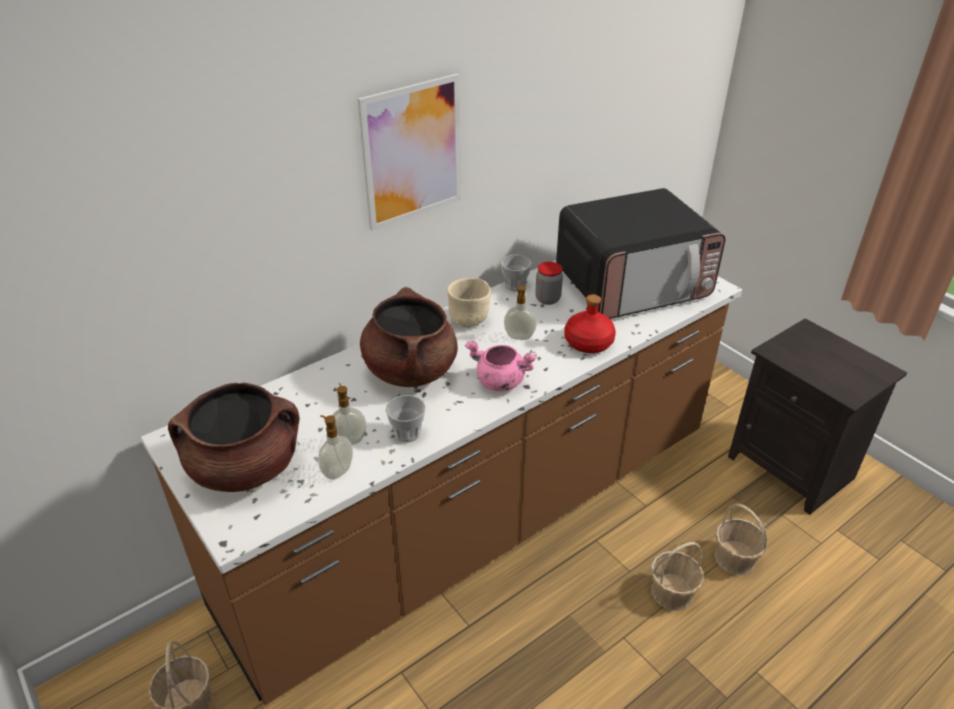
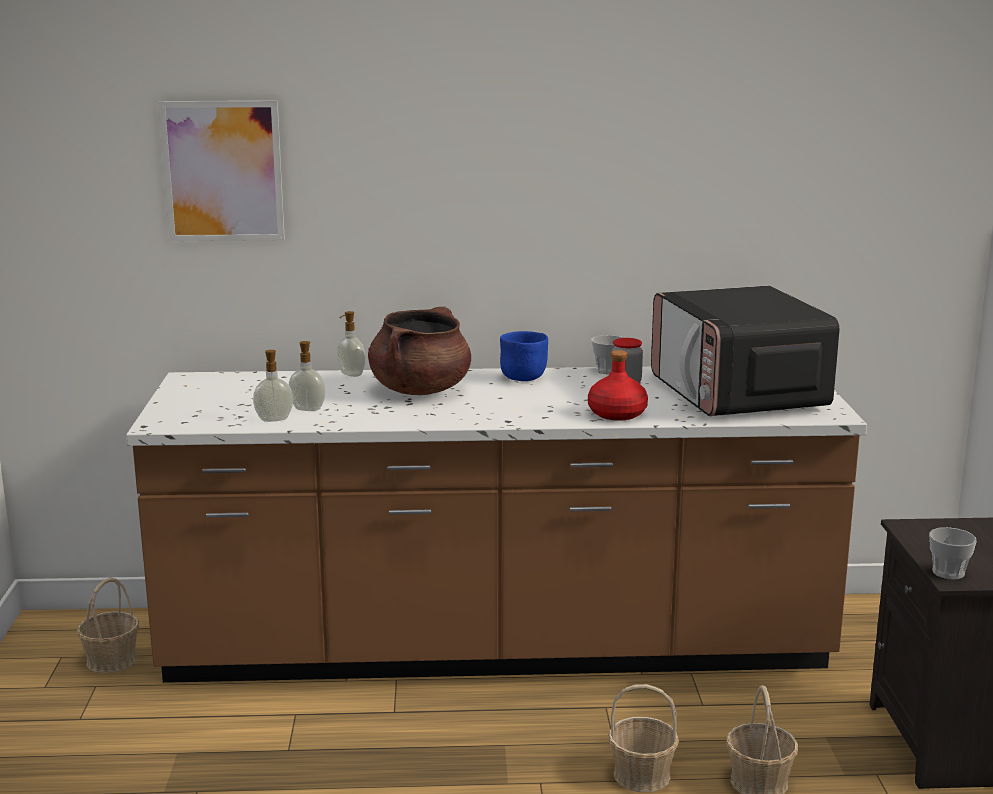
camera: 35 degrees right, 20 degrees down
brown cooking pot [168,383,300,492] -> none
picture [358,73,461,231] -> picture moved to [158,101,285,241]
cup [386,395,426,443] -> cup moved to [929,527,977,580]
beige bowl [448,278,491,327] -> blue bowl [500,331,548,381]
pink cooking pot [465,341,537,391] -> none
soap dispenser [504,285,537,340] -> soap dispenser moved to [337,311,365,377]
microwave [556,188,726,319] -> microwave turned 60 degrees clockwise [651,286,839,416]

